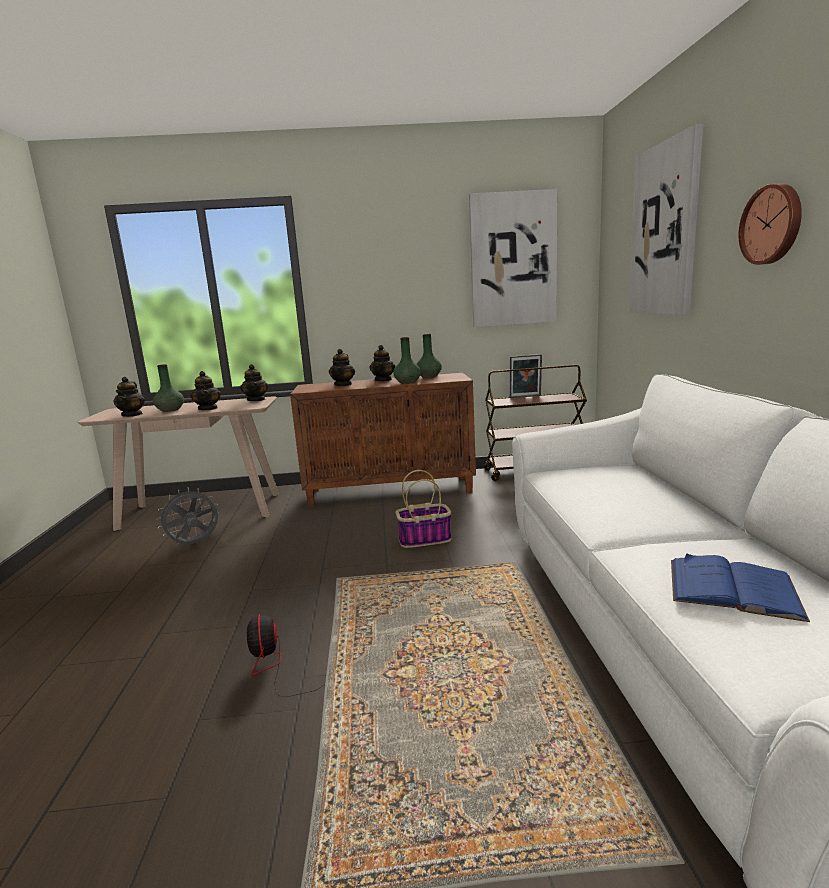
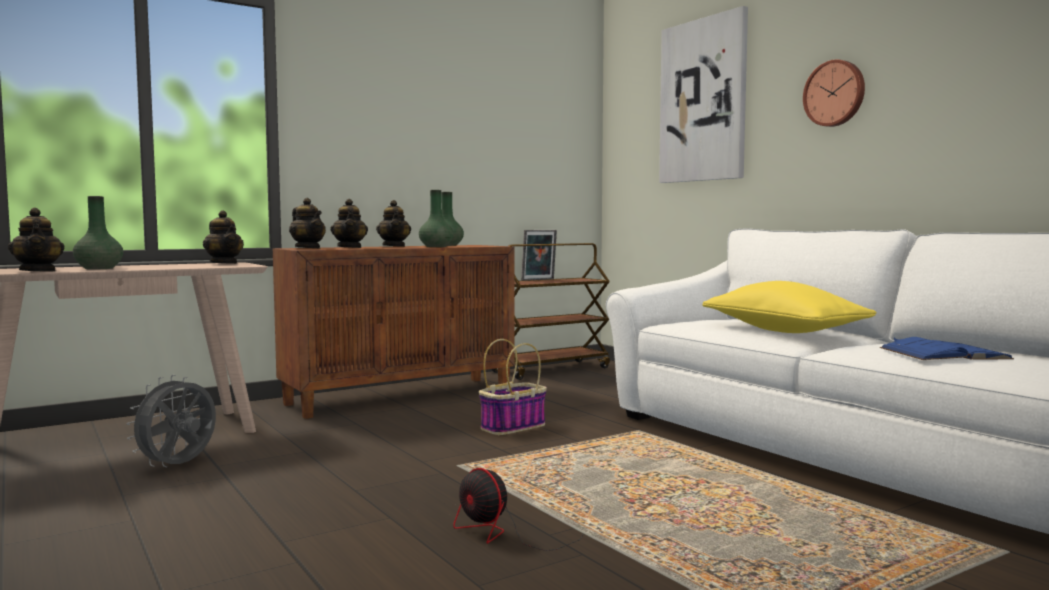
camera: 30 degrees left, 10 degrees down
teapot [190,371,221,410] -> teapot moved to [289,198,326,249]
picture [469,189,557,327] -> none
none -> yellow pillow [702,281,877,333]

